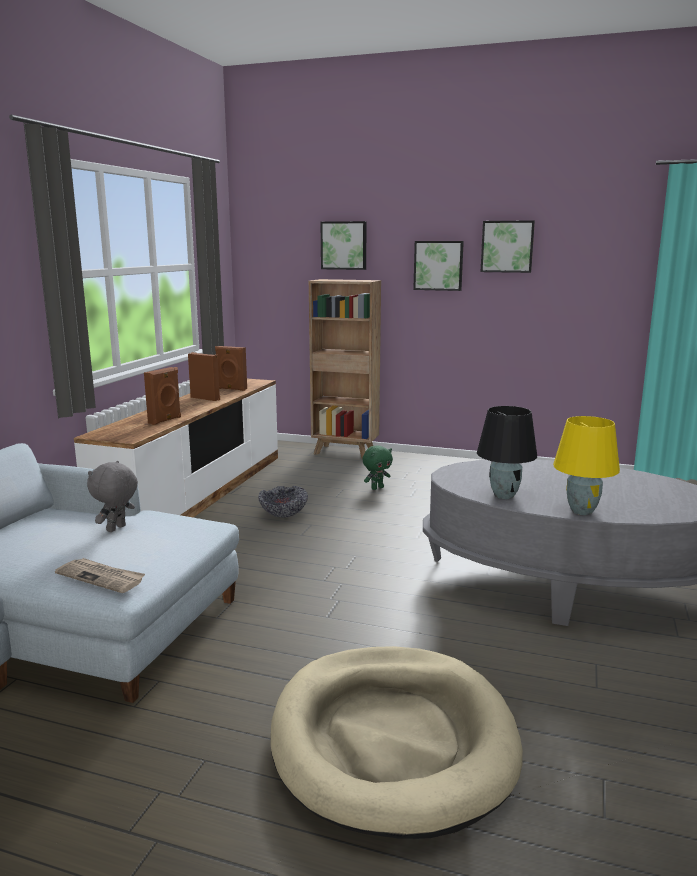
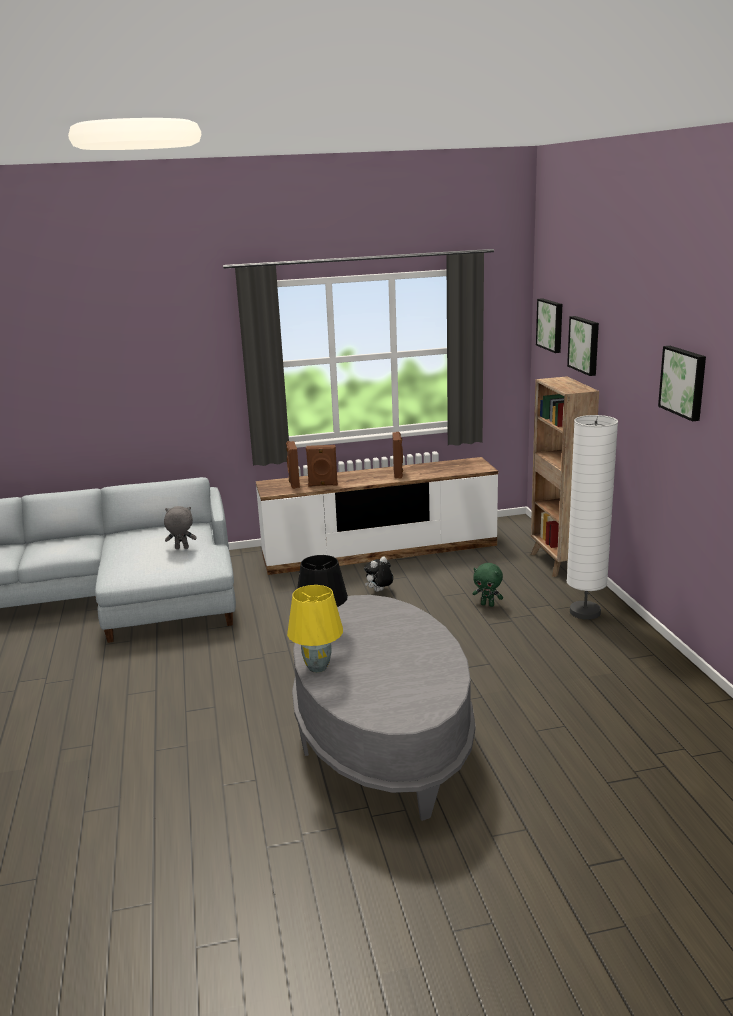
camera: 60 degrees right, 5 degrees up
newspaper [55,558,145,593] -> none
brown speaker [215,346,247,391] -> brown speaker moved to [286,441,300,489]
bowl [258,486,308,518] -> plush toy [364,556,393,592]
beige dog bed [270,646,523,839] -> none
picture [413,241,464,291] -> picture moved to [536,298,562,353]
none -> white floor lamp [567,415,618,620]

